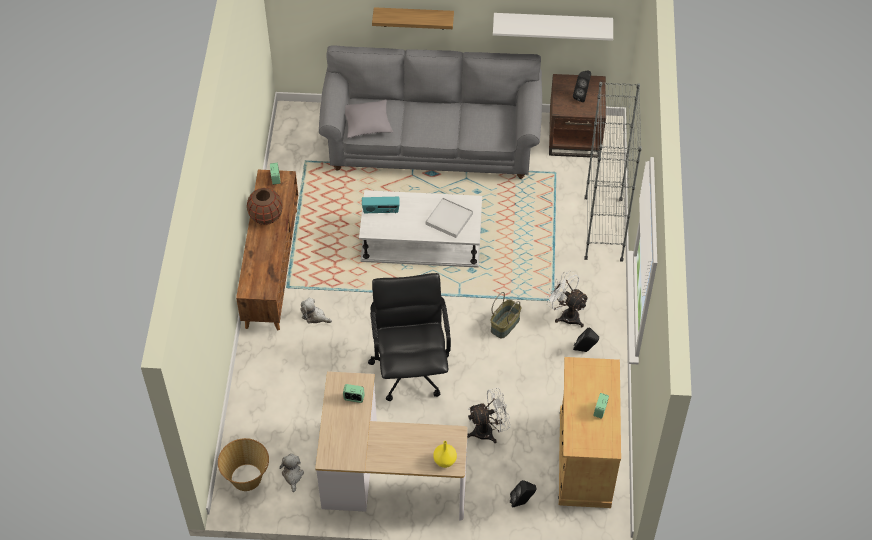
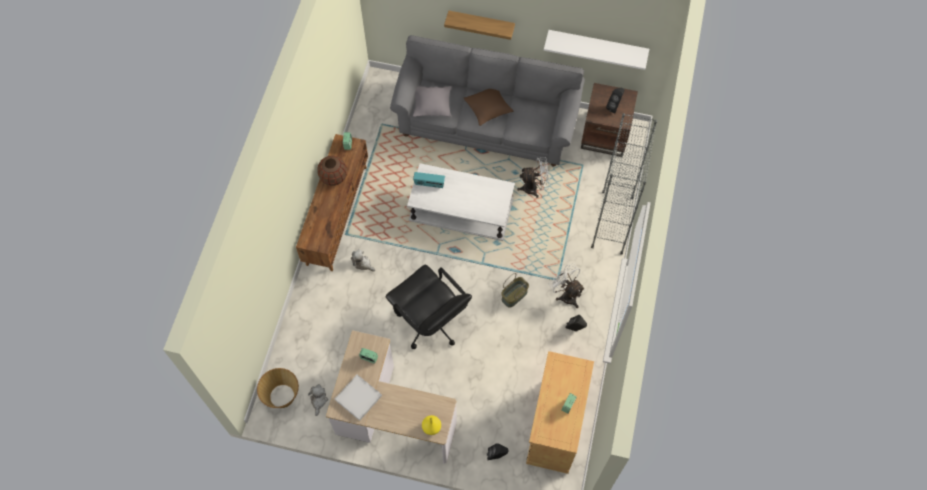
camera: 10 degrees right, 10 degrees up
black office chair [368,273,451,401] -> black office chair turned 135 degrees clockwise [386,265,472,349]
white tray [426,198,473,238] -> white tray moved to [335,375,382,421]
white fan [467,388,511,443] -> white fan moved to [517,157,550,198]
none -> brown pillow [464,89,514,126]

